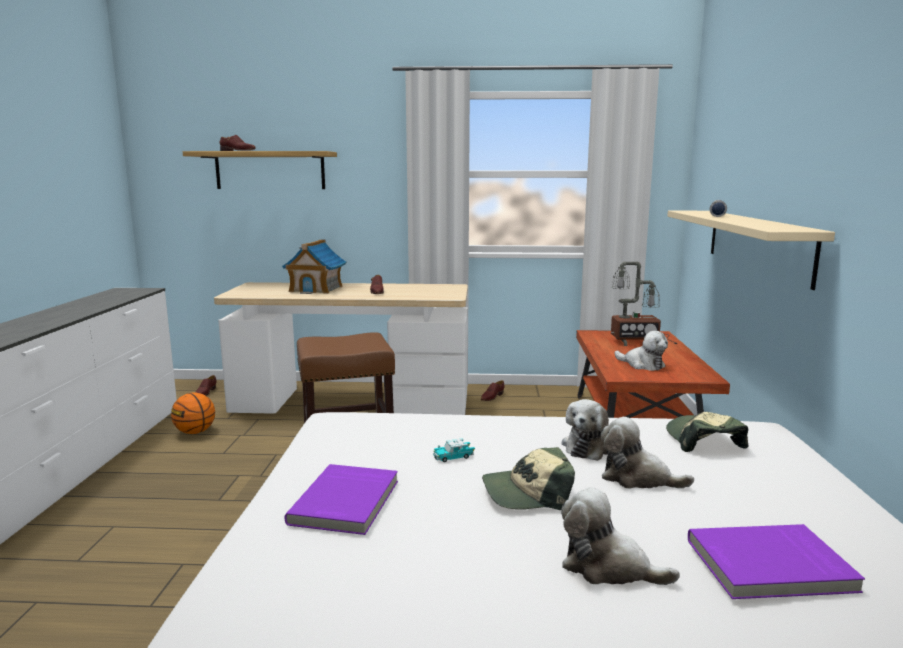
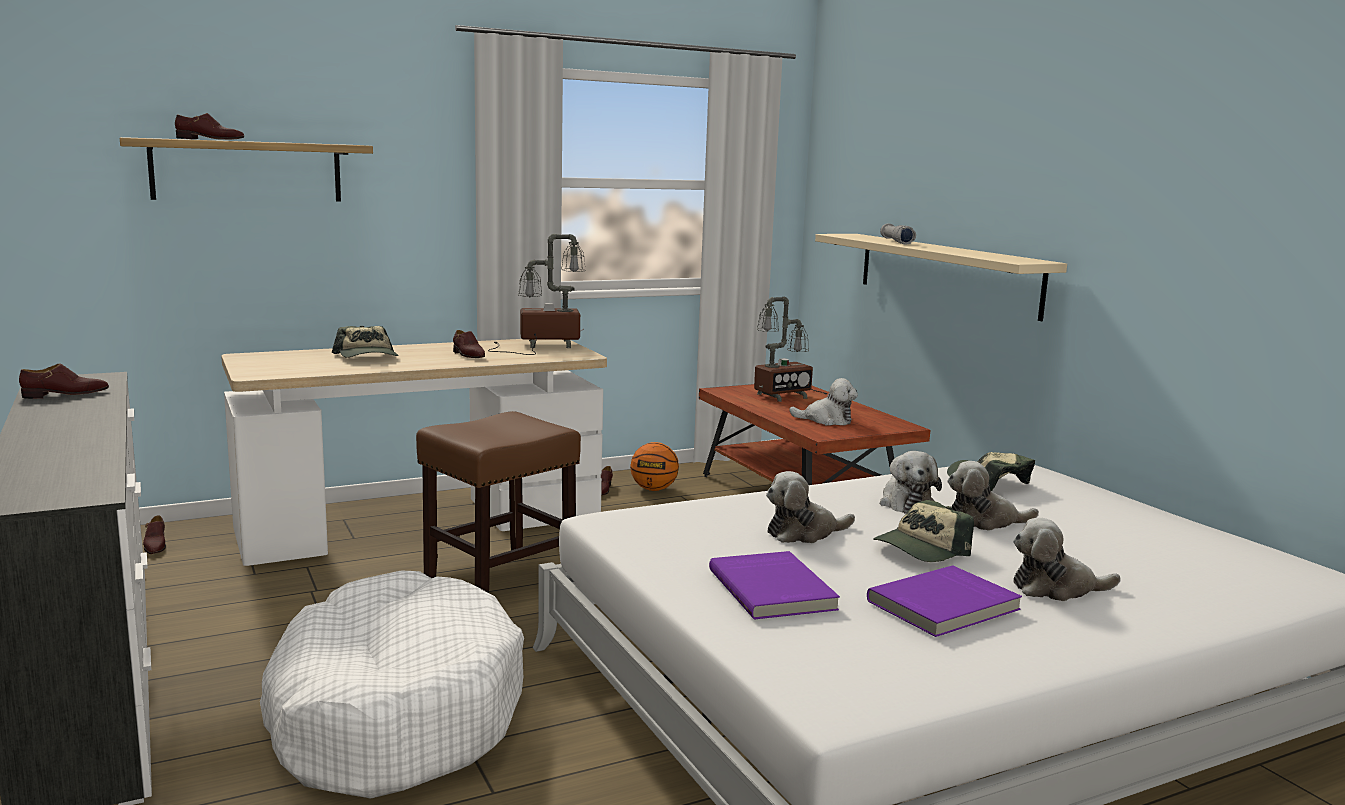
camera: 30 degrees left, 0 degrees up
basketball [171,392,215,434] -> basketball moved to [630,442,679,491]
toy house [282,239,346,294] -> cap [332,326,399,358]
toy car [433,438,475,462] -> plush toy [766,471,855,543]
purple book [688,524,865,599] -> purple book moved to [867,565,1022,637]
none -> brown shoe [19,364,109,399]
none -> white dog bed [260,571,524,799]
none -> table lamp [488,234,586,355]

